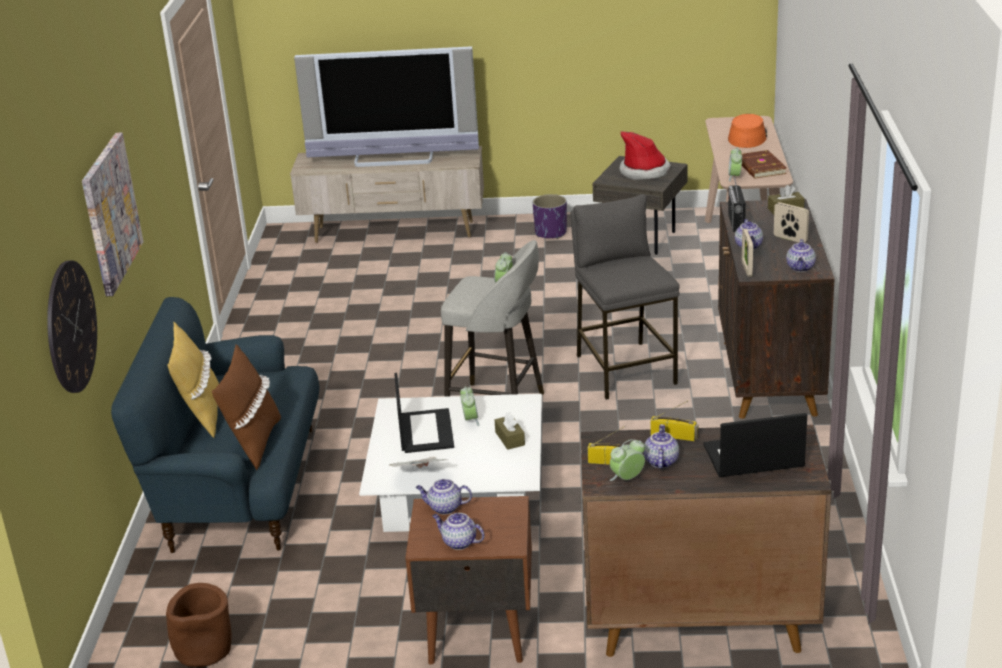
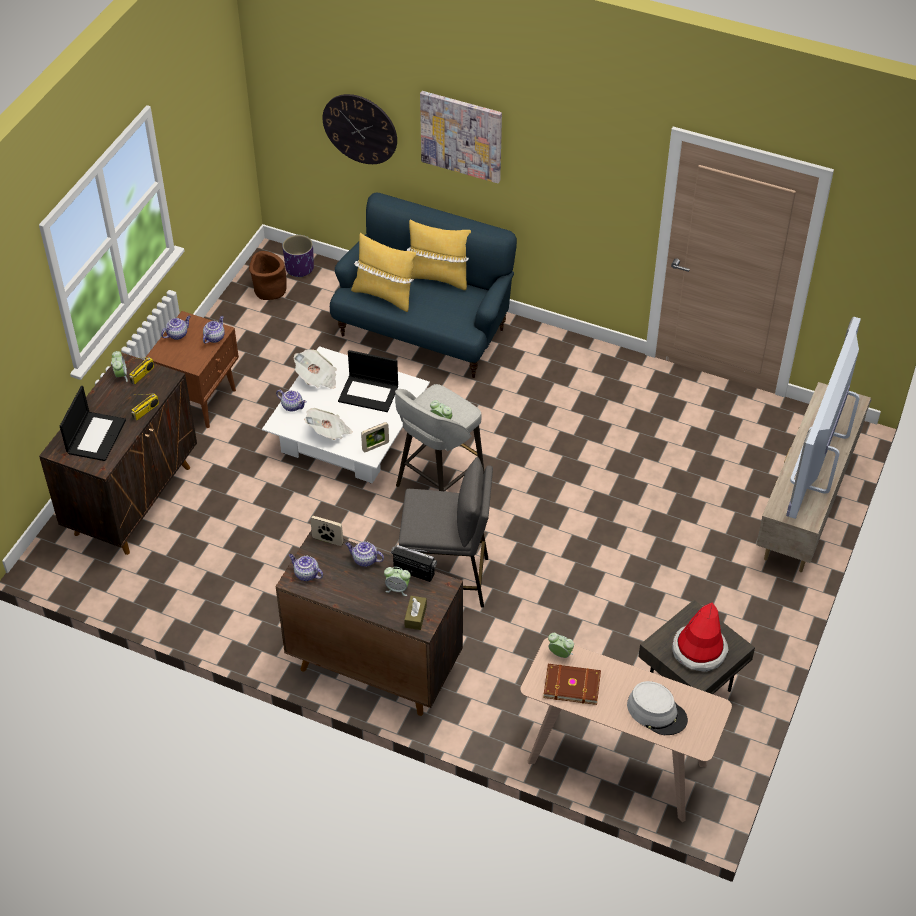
camera: 110 degrees right, 20 degrees up
brown pillow [212,344,281,470] -> yellow pillow [351,233,416,312]
alarm clock [460,386,479,426] -> alarm clock moved to [384,567,411,596]
brown tissue box [495,412,525,450] -> newspaper [304,408,353,440]
purple planter [533,194,567,239] -> purple planter moved to [282,235,314,278]
teapot [644,424,679,469] -> teapot moved to [276,390,307,412]
orange hat [728,114,767,148] -> grey hat [627,681,688,735]
picture frame [774,202,809,243] -> picture frame moved to [361,422,389,452]

